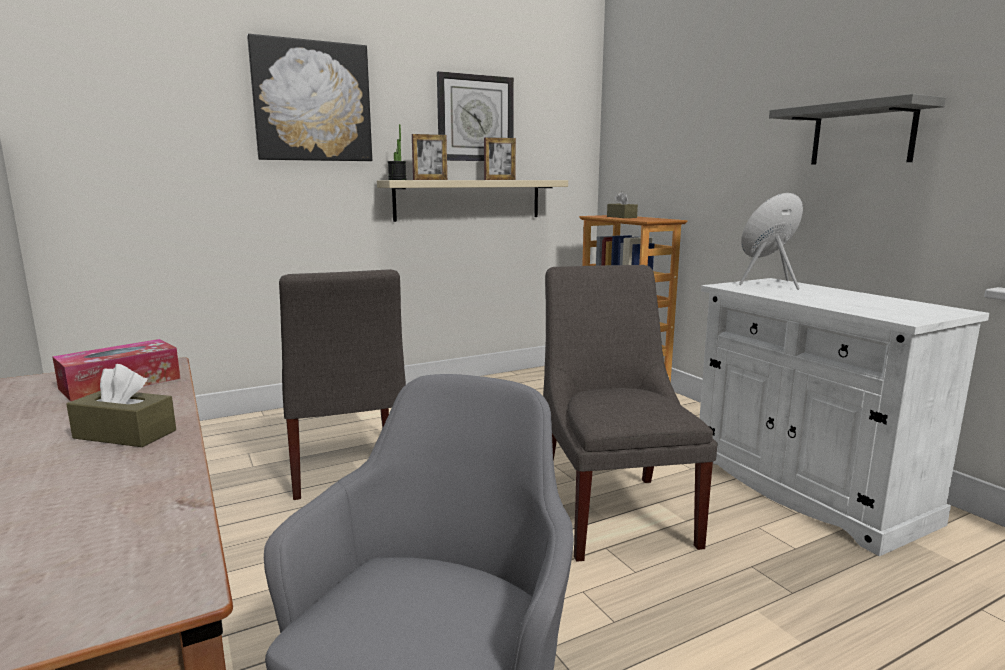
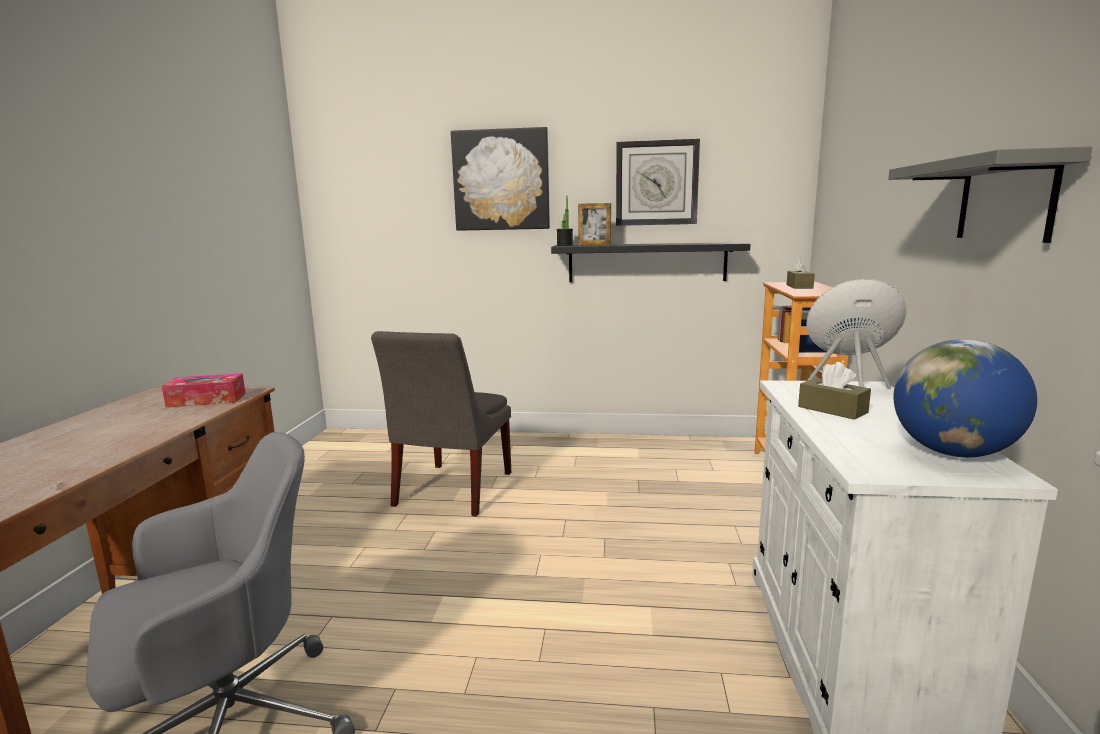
camera: 35 degrees right, 0 degrees up
brown tissue box [66,364,176,447] -> brown tissue box moved to [798,362,871,420]
beige shelf [377,180,568,222] -> black shelf [551,242,751,282]
picture frame [484,137,516,180] -> none
grey chair [543,265,718,562] -> none
none -> globe [893,339,1037,457]

